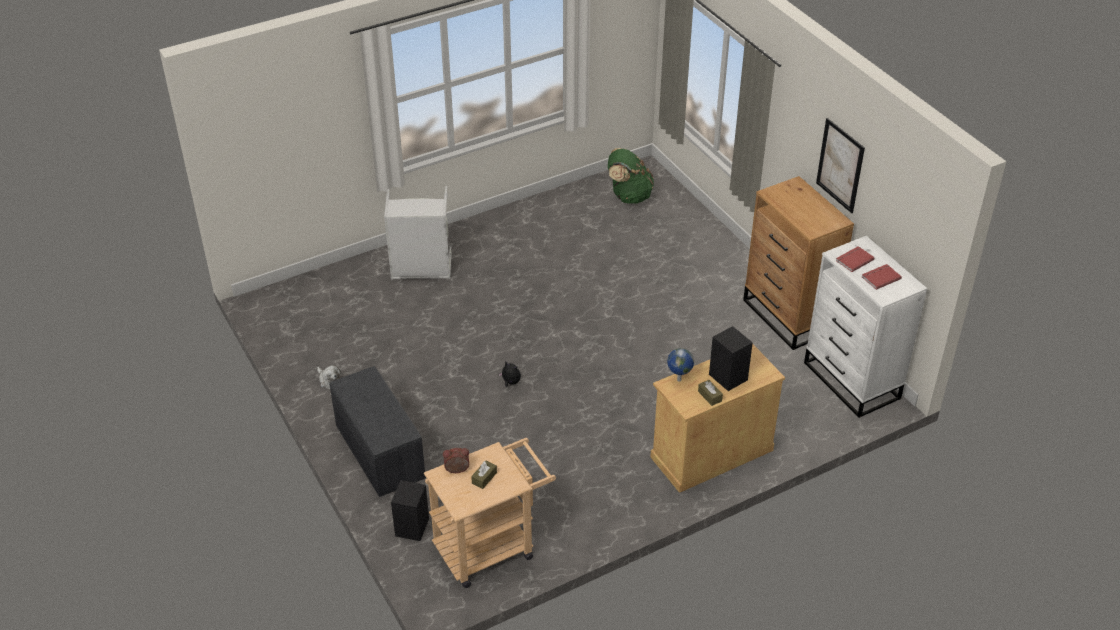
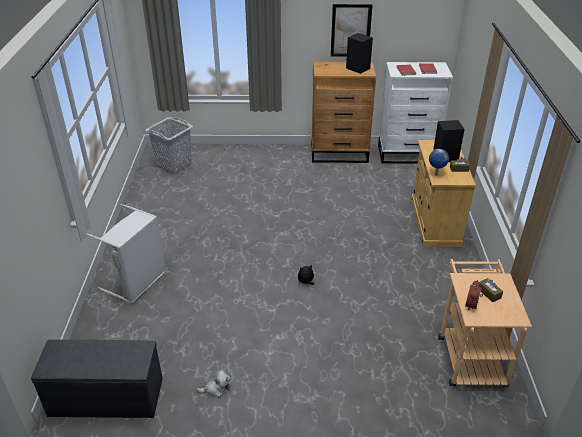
camera: 60 degrees left, 5 degrees down
grey bench [329,366,426,497] -> grey bench moved to [31,340,163,418]
black speaker [391,480,429,541] -> black speaker moved to [346,33,373,74]
green backpack [608,148,654,204] -> grey laundry basket [145,117,193,174]

